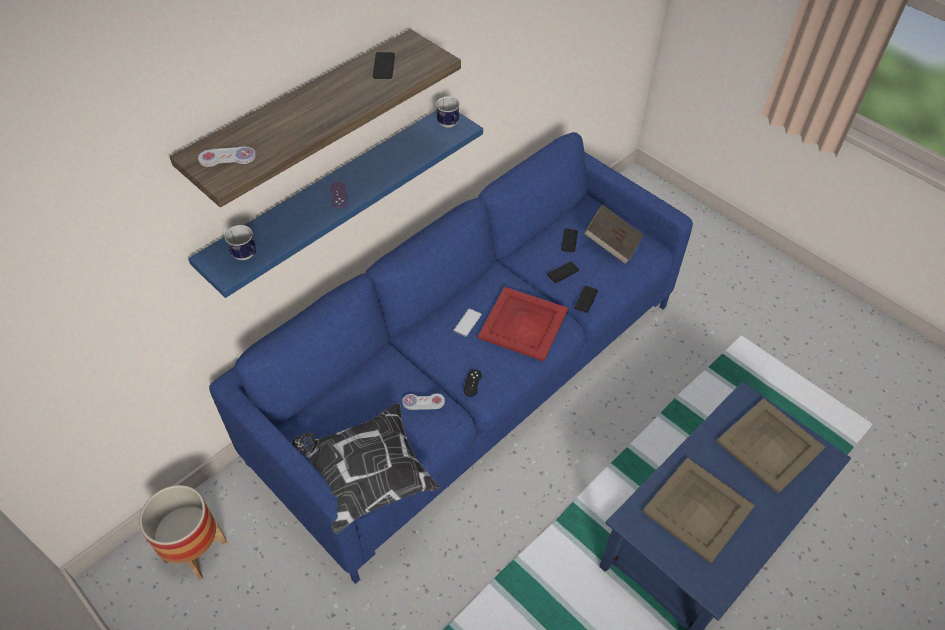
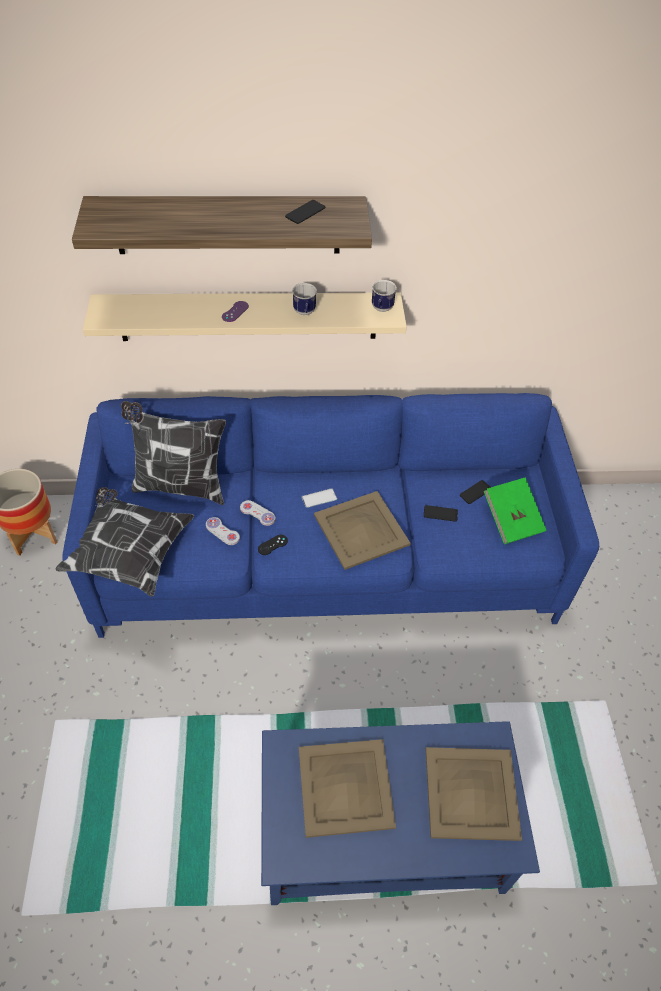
camera: 40 degrees right, 0 degrees up
blue shelf [188,110,483,298] -> beige shelf [83,293,407,341]
white game controller [198,146,256,167] -> white game controller moved to [240,500,275,526]
mug [224,225,256,260] -> mug moved to [292,283,317,315]
red tray [478,287,568,361] -> beige tray [314,491,411,570]
phone [574,286,598,313] -> none
brown book [584,204,643,265] -> green book [484,477,547,544]
none -> pillow [121,401,226,505]

